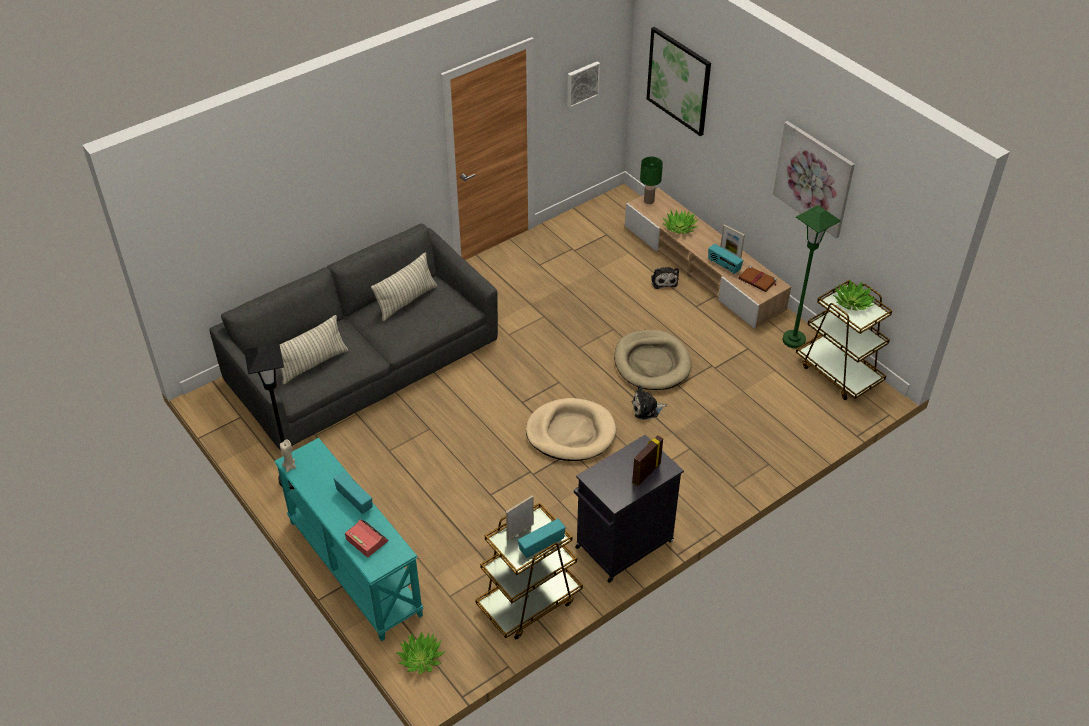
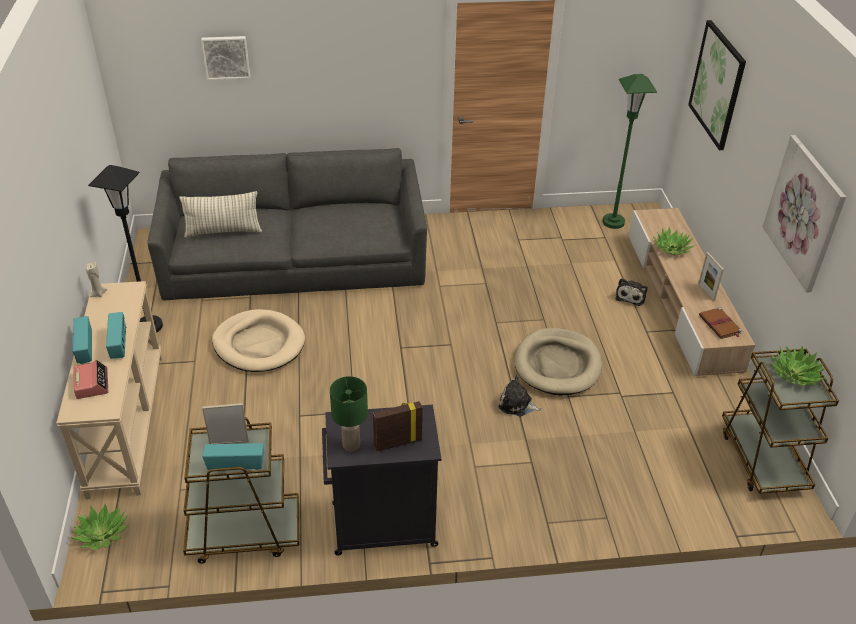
camera: 30 degrees right, 5 degrees down
turquoise console table [275,438,424,641] -> beige console table [56,281,162,500]
pillow [371,252,437,321] -> none
beige dog bed [526,398,616,461] -> beige dog bed moved to [212,309,305,372]
picture [567,61,600,108] -> picture moved to [201,36,250,80]
green table lamp [640,157,663,204] -> green table lamp moved to [330,376,368,451]
radio [708,244,743,274] -> radio moved to [72,316,92,364]
green floor lamp [783,205,841,348] -> green floor lamp moved to [603,74,657,229]

